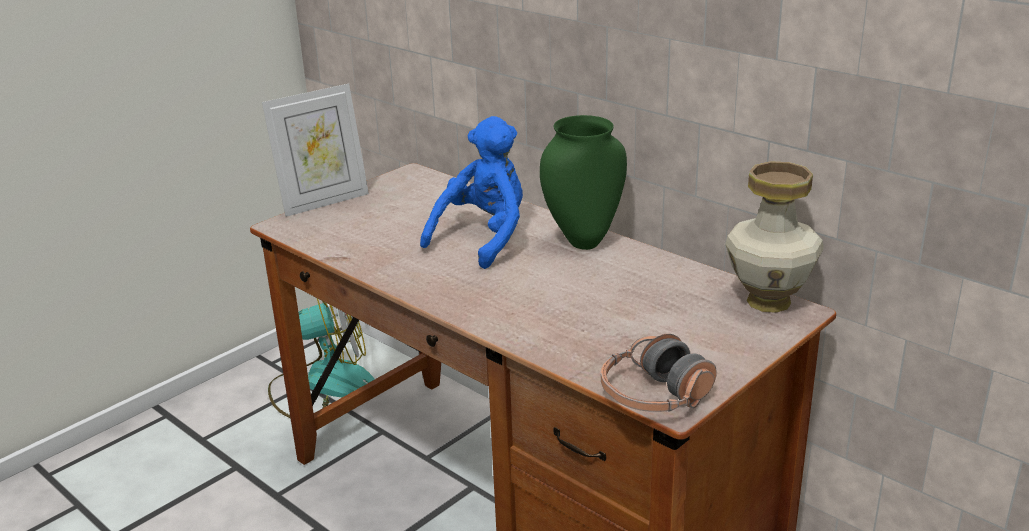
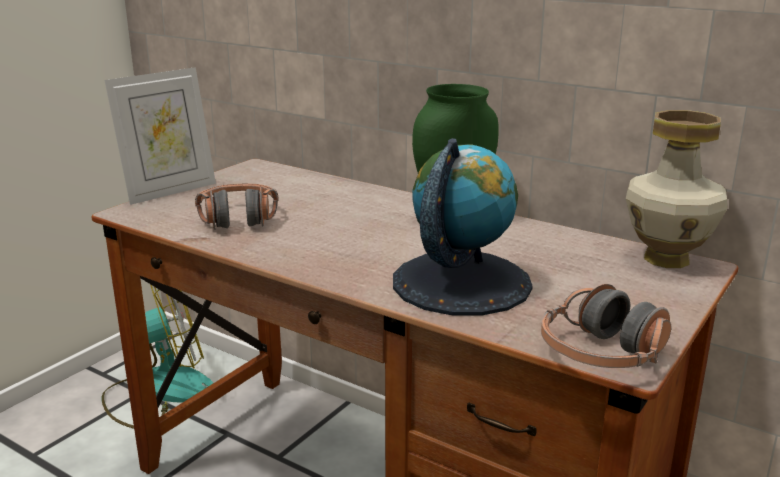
camera: 10 degrees left, 5 degrees down
blue plush toy [420,116,523,269] -> none
none -> headphones [195,183,279,230]
none -> globe [393,138,533,316]

